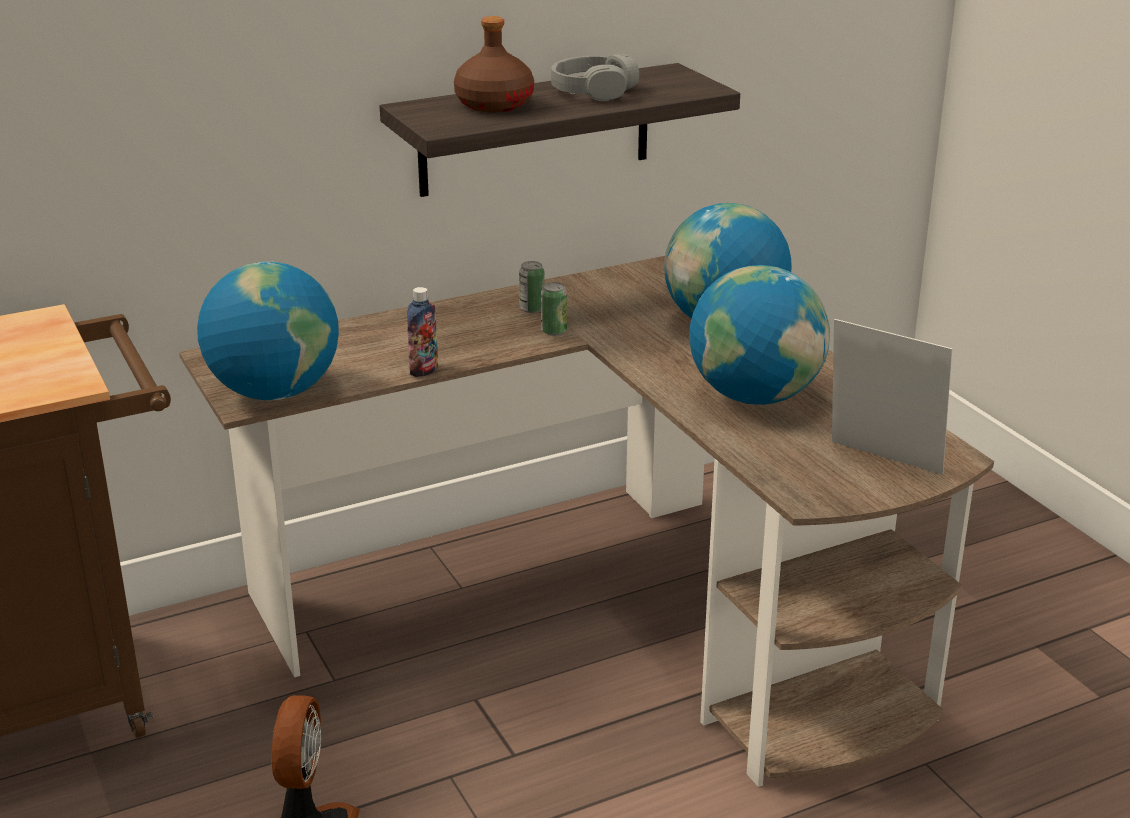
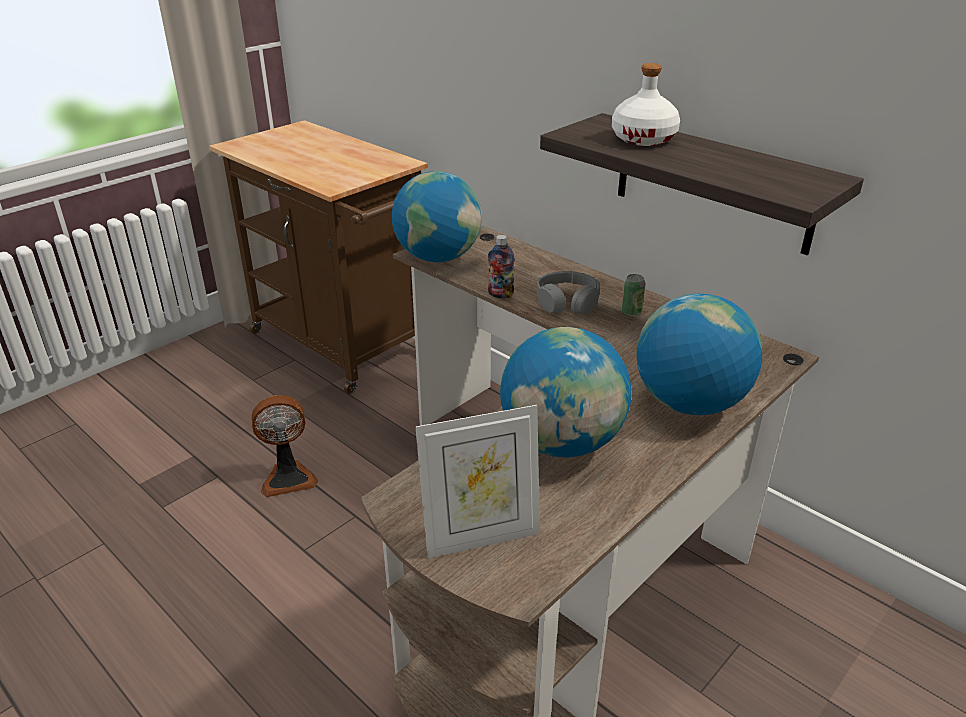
camera: 70 degrees right, 5 degrees up
brown bottle [454,16,534,113] -> white bottle [612,63,680,146]
can [541,282,567,336] -> none
grey headphones [551,54,639,101] -> grey headphones moved to [537,271,600,314]
picture frame [832,319,952,475] -> picture frame turned 60 degrees clockwise [415,405,540,559]

